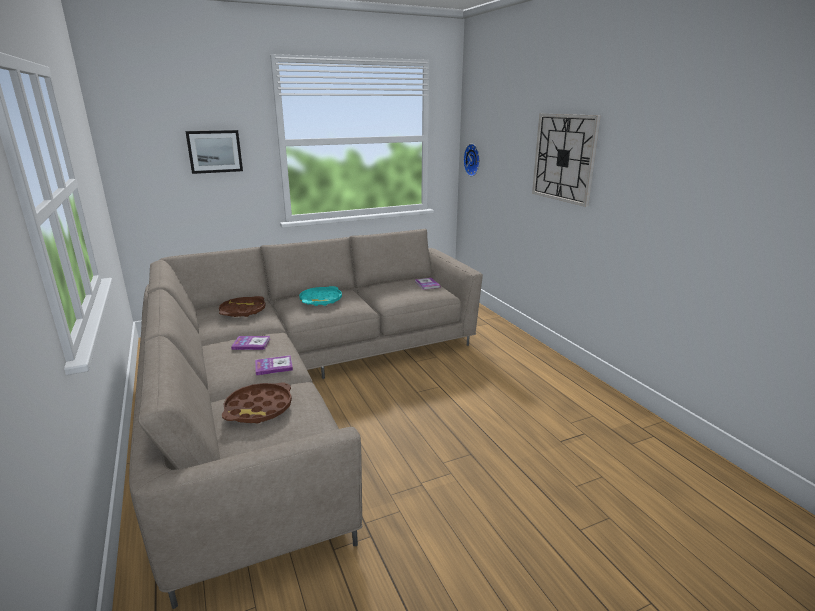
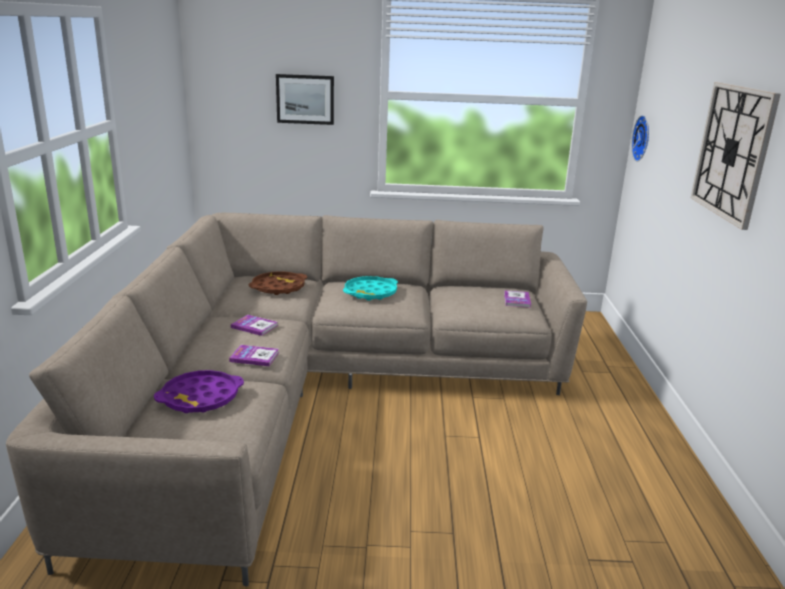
camera: 25 degrees right, 0 degrees up
brown tray [222,382,292,424] -> purple tray [154,370,244,413]

